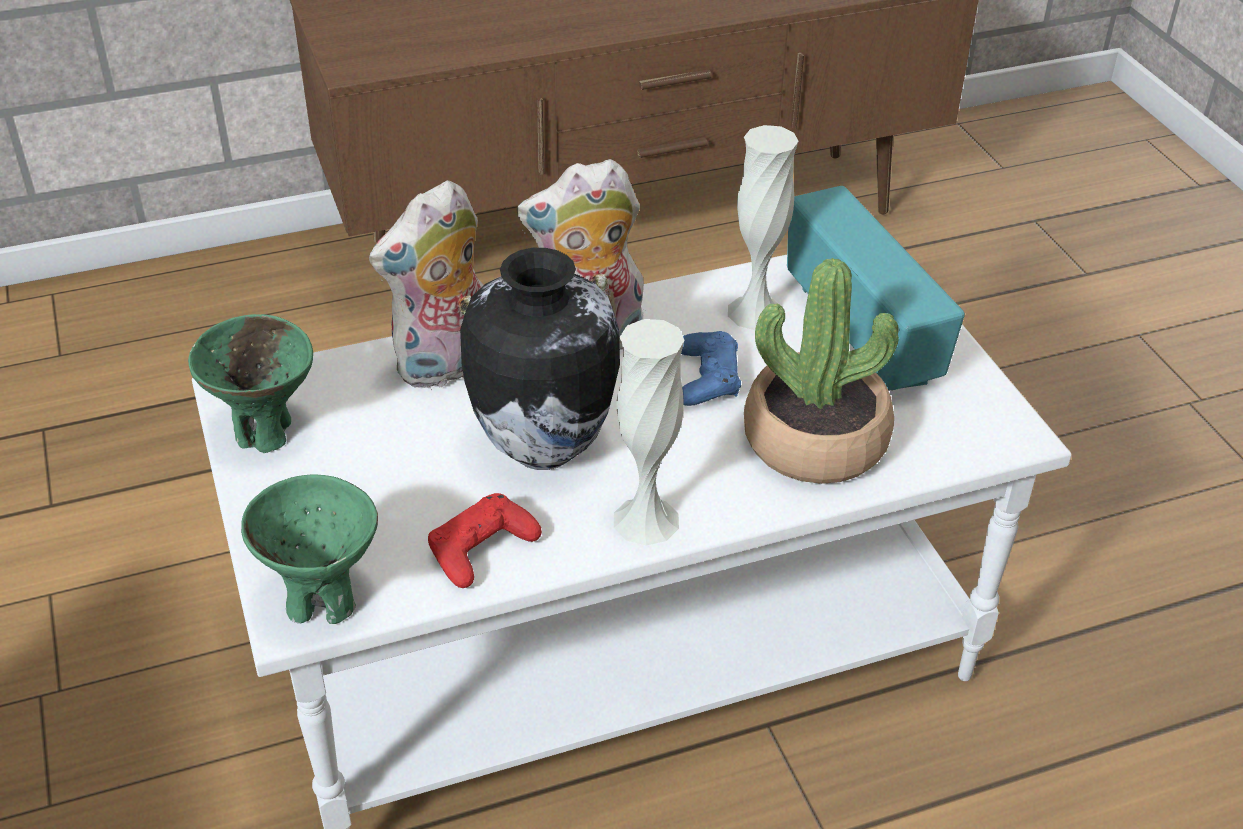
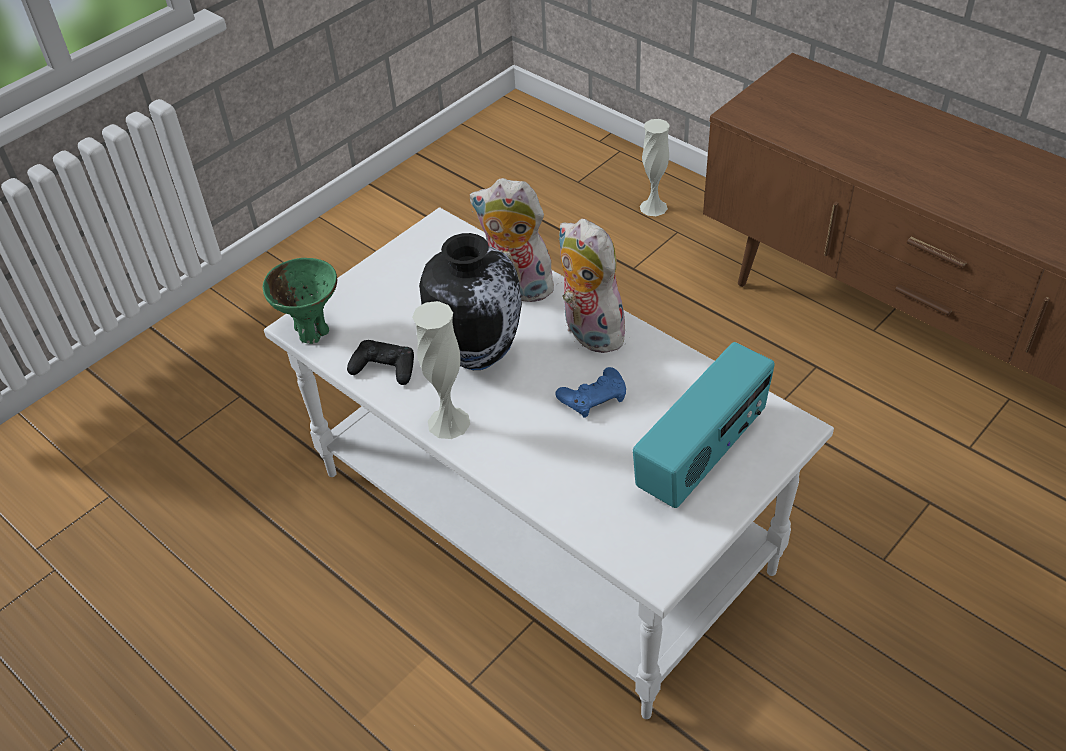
camera: 65 degrees right, 5 degrees up
green bowl [188,314,313,453] -> none
red game controller [428,493,542,588] -> black game controller [347,340,414,385]
white vase [728,125,798,330] -> white vase moved to [640,119,670,216]
potted plant [744,258,899,484] -> none

